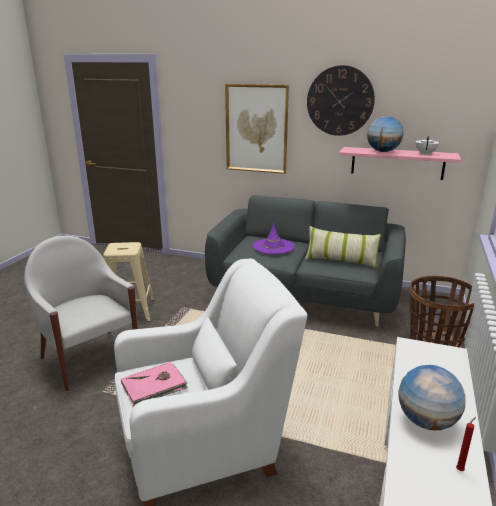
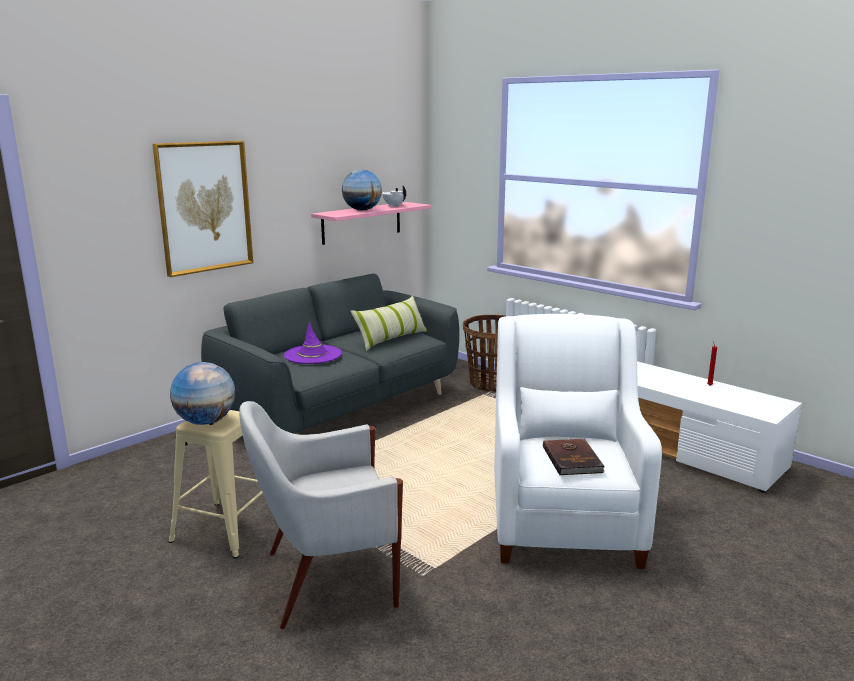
camera: 65 degrees left, 5 degrees down
pink book [121,362,188,406] -> brown book [543,439,605,475]
wall clock [307,65,375,136] -> none
globe [399,365,466,431] -> globe moved to [170,362,235,425]

